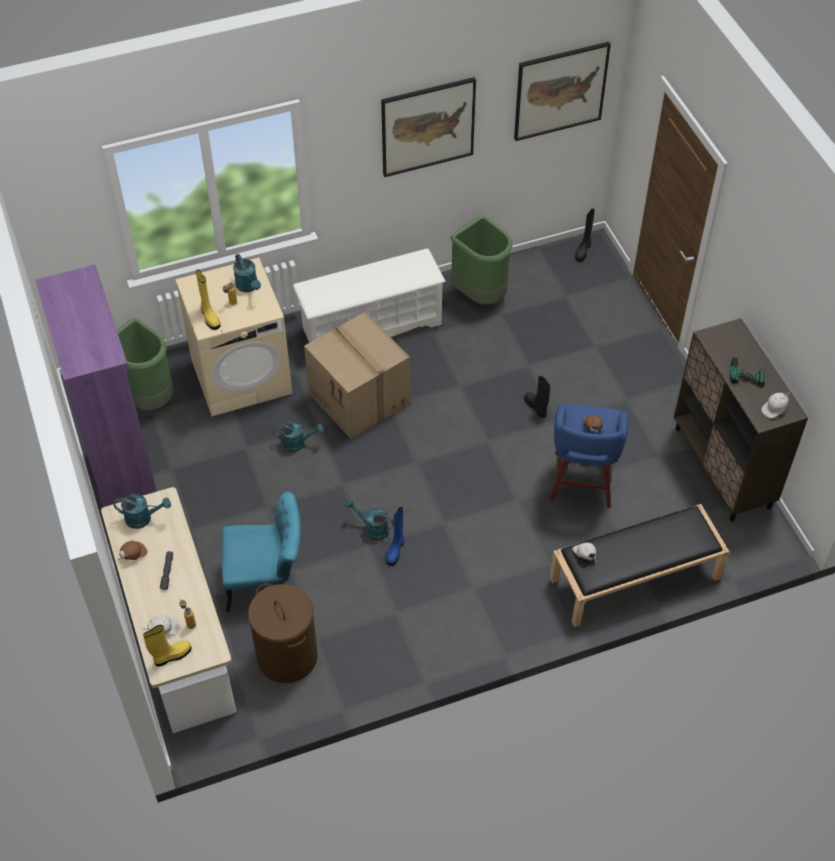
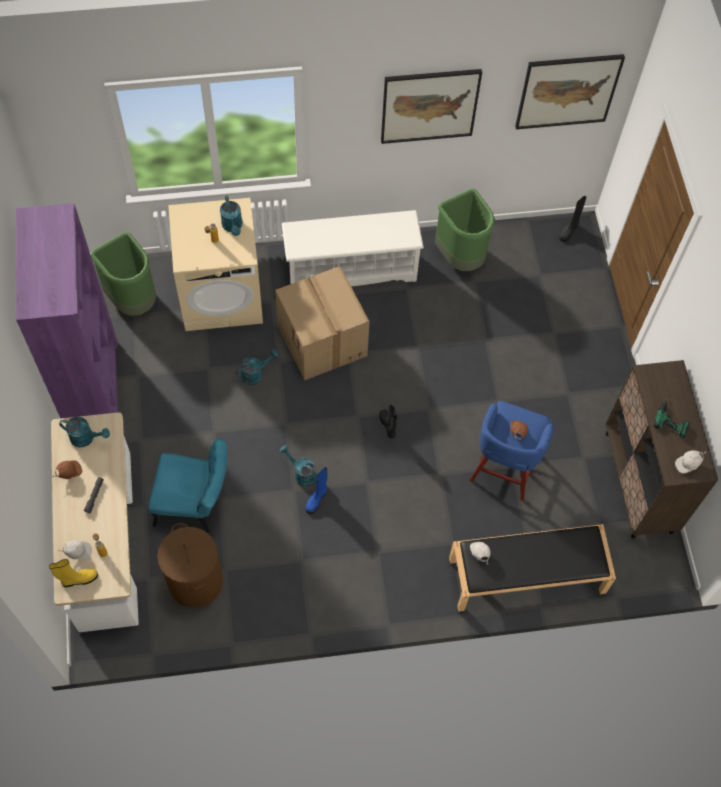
camera: 10 degrees right, 10 degrees up
yellow boot [196,270,221,330] -> none
turquoise watering can [274,421,324,452] -> turquoise watering can turned 45 degrees counterclockwise [236,349,278,385]
black boot [524,376,550,418] -> black boot moved to [379,405,397,438]

